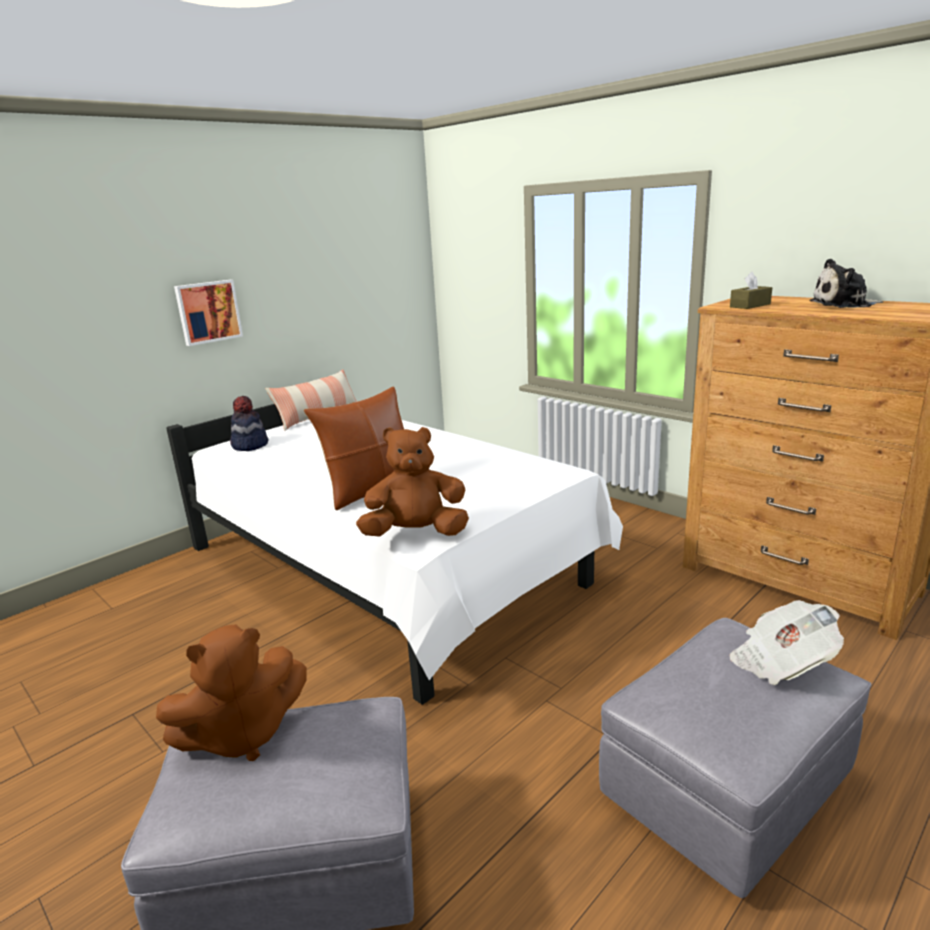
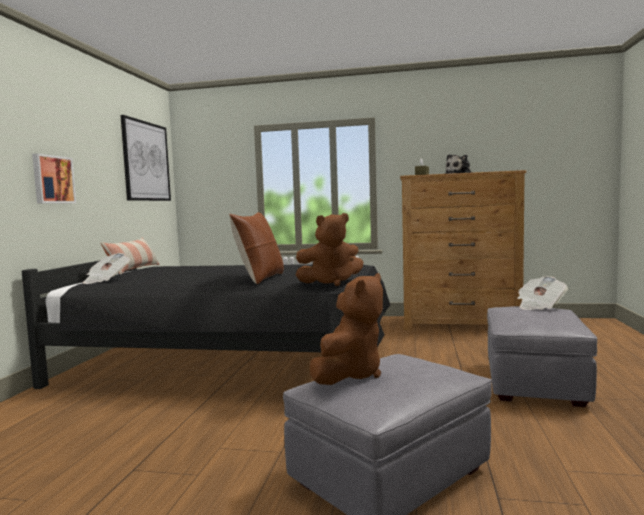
camera: 35 degrees left, 15 degrees down
white bed [166,404,623,705] -> black bed [22,260,390,389]
hat [230,396,268,451] -> newspaper [83,253,130,284]
brown plush toy [356,427,469,537] -> brown plush toy turned 150 degrees counterclockwise [296,213,364,286]
none -> picture [120,115,171,201]

